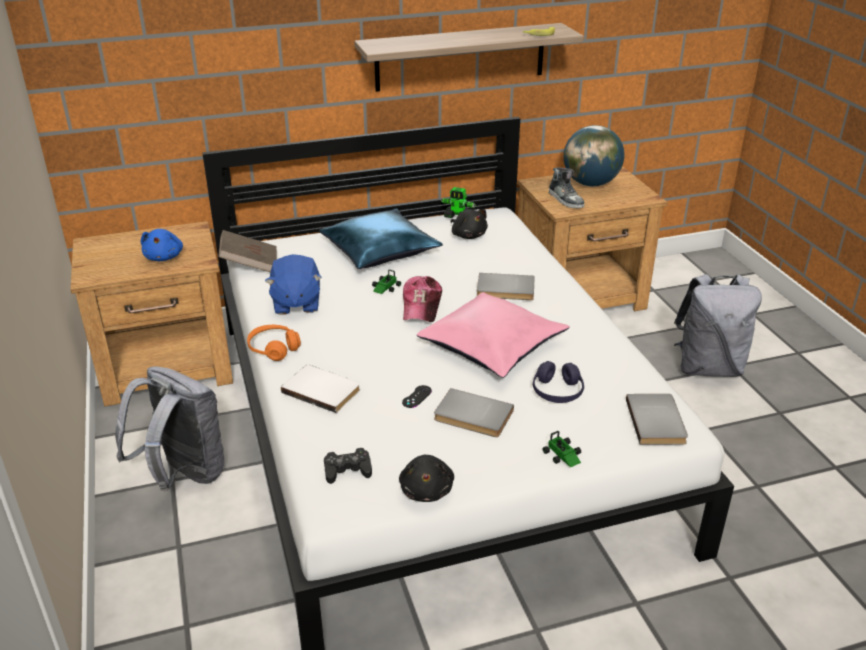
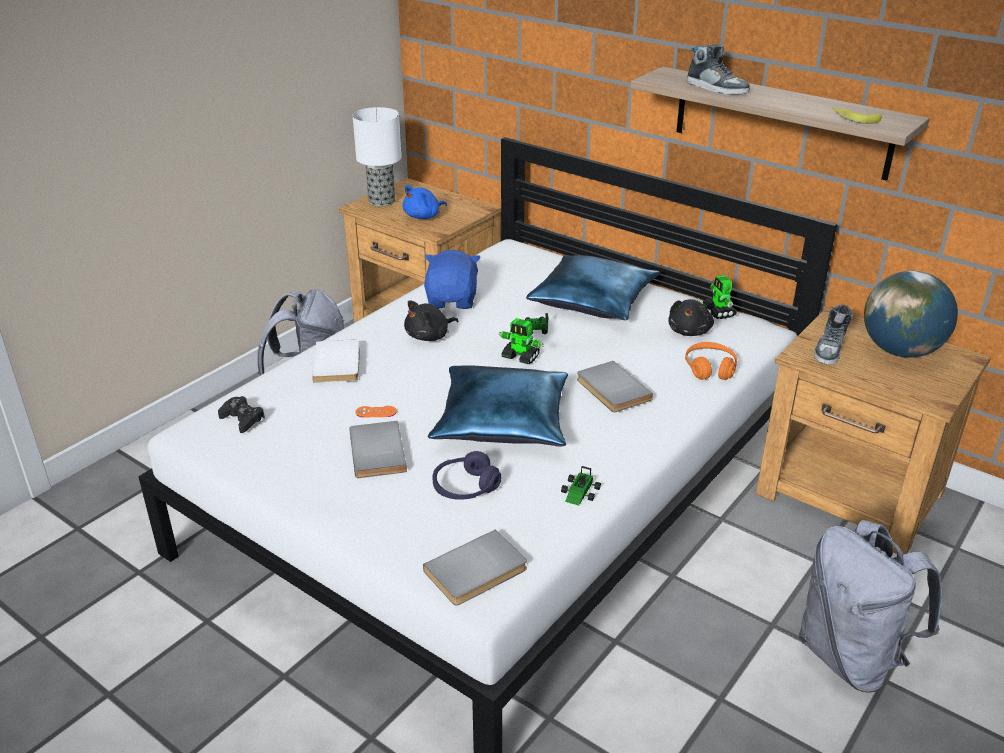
camera: 55 degrees right, 0 degrees up
brown book [218,230,277,272] -> none
orange headphones [247,325,301,361] -> orange headphones moved to [685,342,737,380]
blue plush toy [265,254,322,315] -> blue plush toy turned 135 degrees clockwise [424,250,481,309]
black plush toy [399,454,454,502] -> black plush toy moved to [404,300,459,341]
black game controller [402,385,432,408] -> orange game controller [355,406,397,417]
cap [403,276,442,322] -> toy robot [499,318,544,365]
pink pillow [417,292,570,378] -> blue pillow [428,365,568,447]
toy car [543,431,581,467] -> toy car moved to [561,466,601,506]
none -> table lamp [353,107,401,207]
none -> shoe [687,44,750,95]

